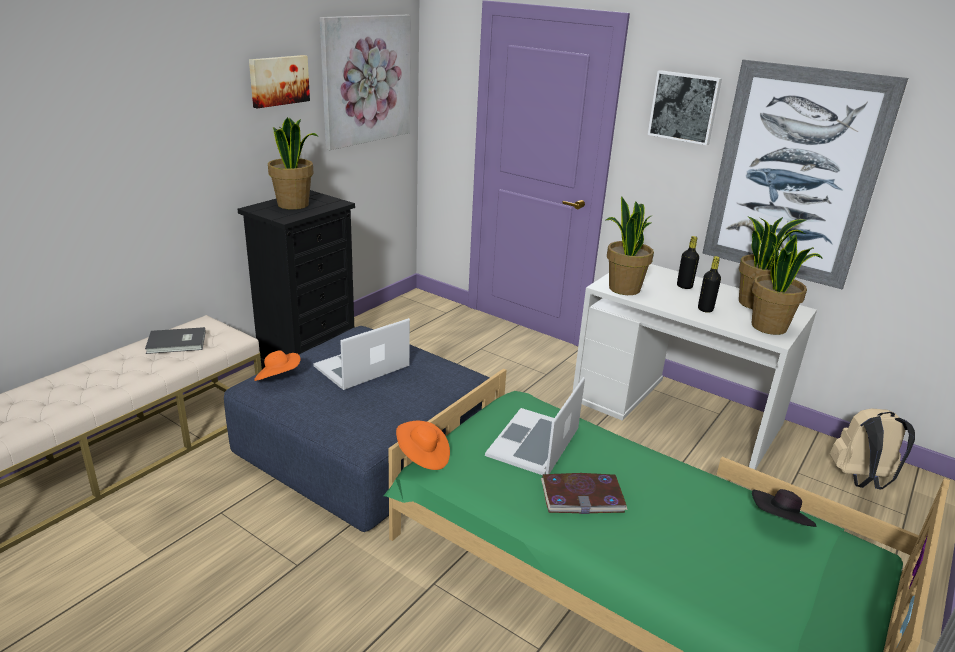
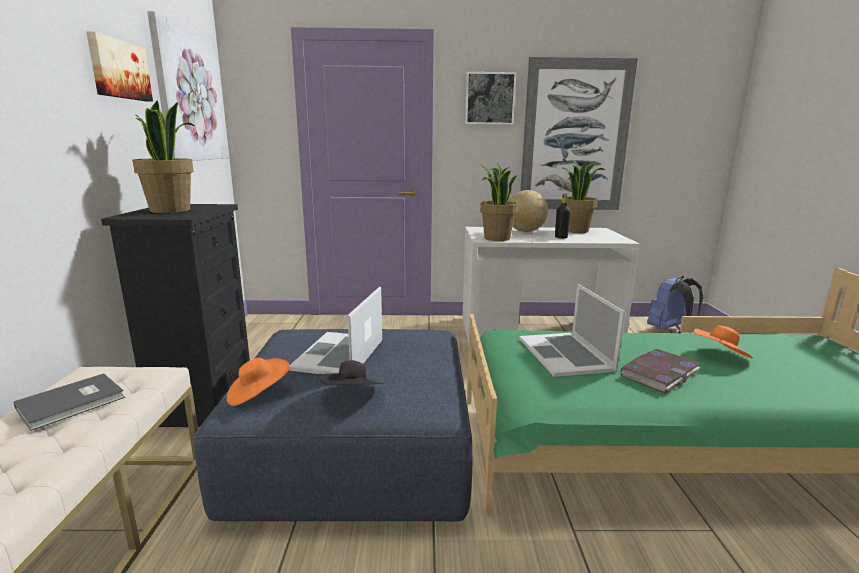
camera: 35 degrees left, 10 degrees down
orange hat [396,421,450,470] -> orange hat moved to [693,325,753,359]
black bottle [677,236,699,289] -> globe [509,190,548,232]
potted plant [752,234,823,335] -> none
black hat [752,489,816,527] -> black hat moved to [317,360,384,386]
beige backpack [830,408,915,489] -> blue backpack [647,276,703,333]

